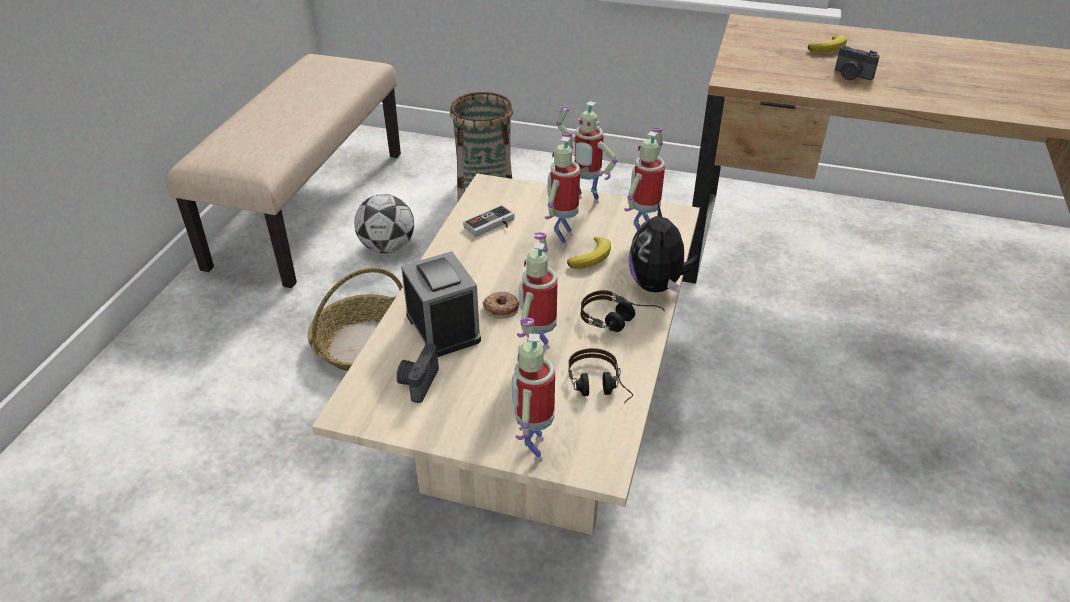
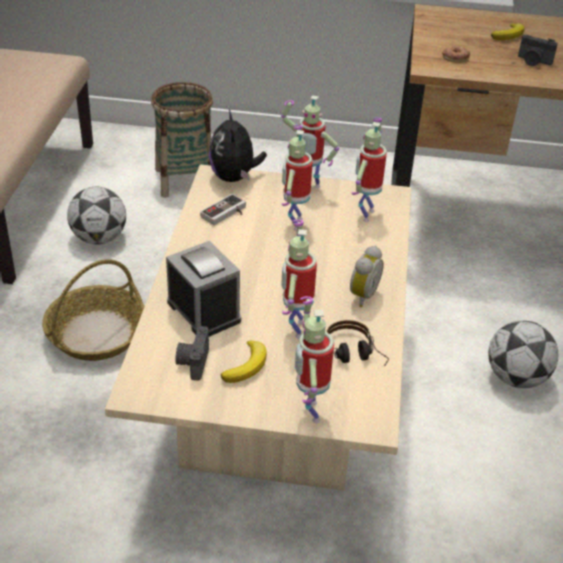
camera: 10 degrees left, 0 degrees up
donut [483,292,519,319] -> donut moved to [442,46,470,63]
banana [567,237,611,269] -> banana moved to [221,340,267,383]
headphones [581,290,665,332] -> alarm clock [350,246,384,307]
plush toy [628,203,700,293] -> plush toy moved to [209,110,267,182]
none -> football [488,320,558,388]

